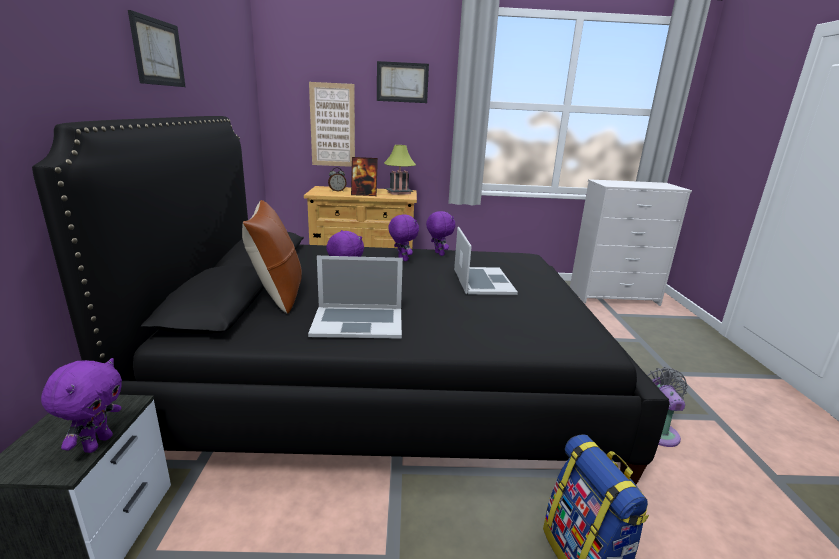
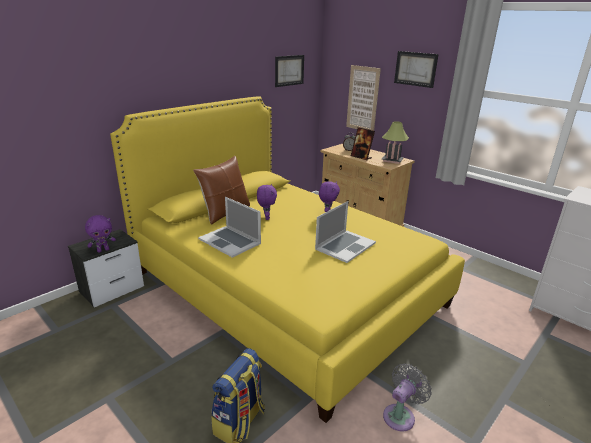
camera: 45 degrees right, 5 degrees up
black bed [32,116,670,484] -> yellow bed [110,96,465,423]
picture [128,10,186,87] -> picture moved to [275,55,304,87]
purple plush toy [426,211,455,256] -> none

